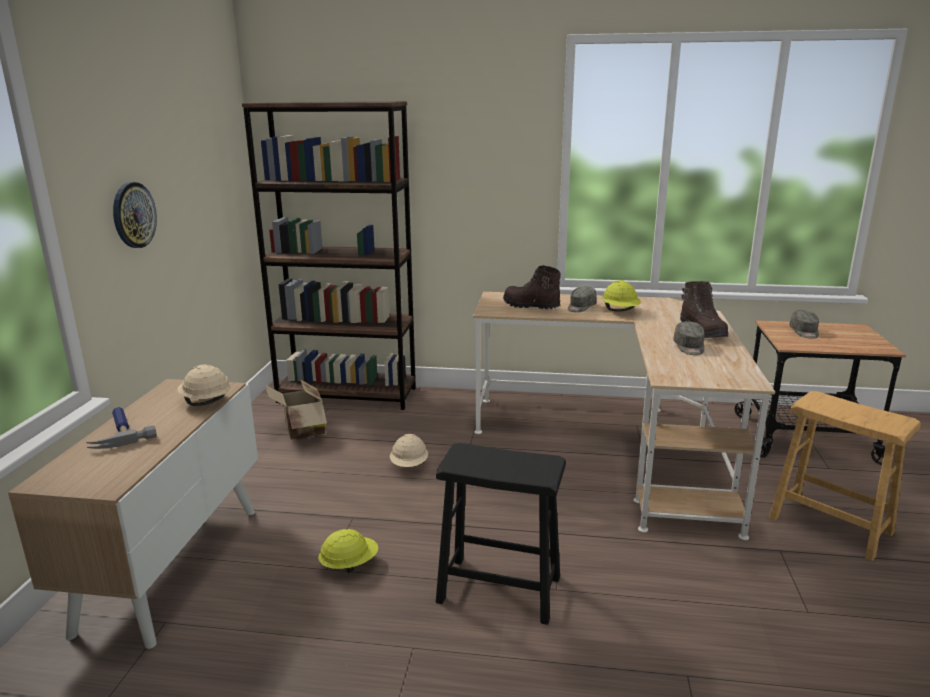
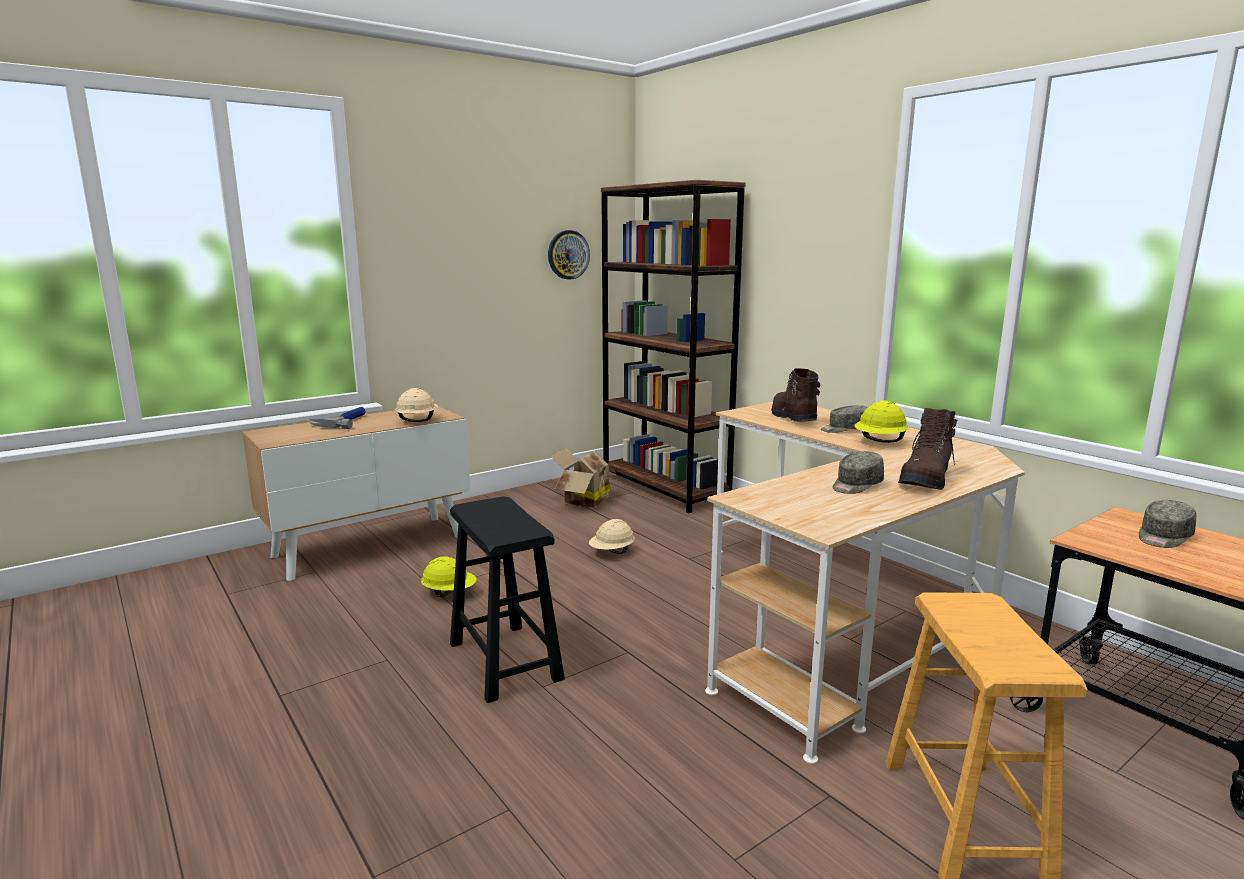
camera: 45 degrees right, 5 degrees down
wall clock [113,182,157,248] -> wall clock moved to [548,230,590,279]

